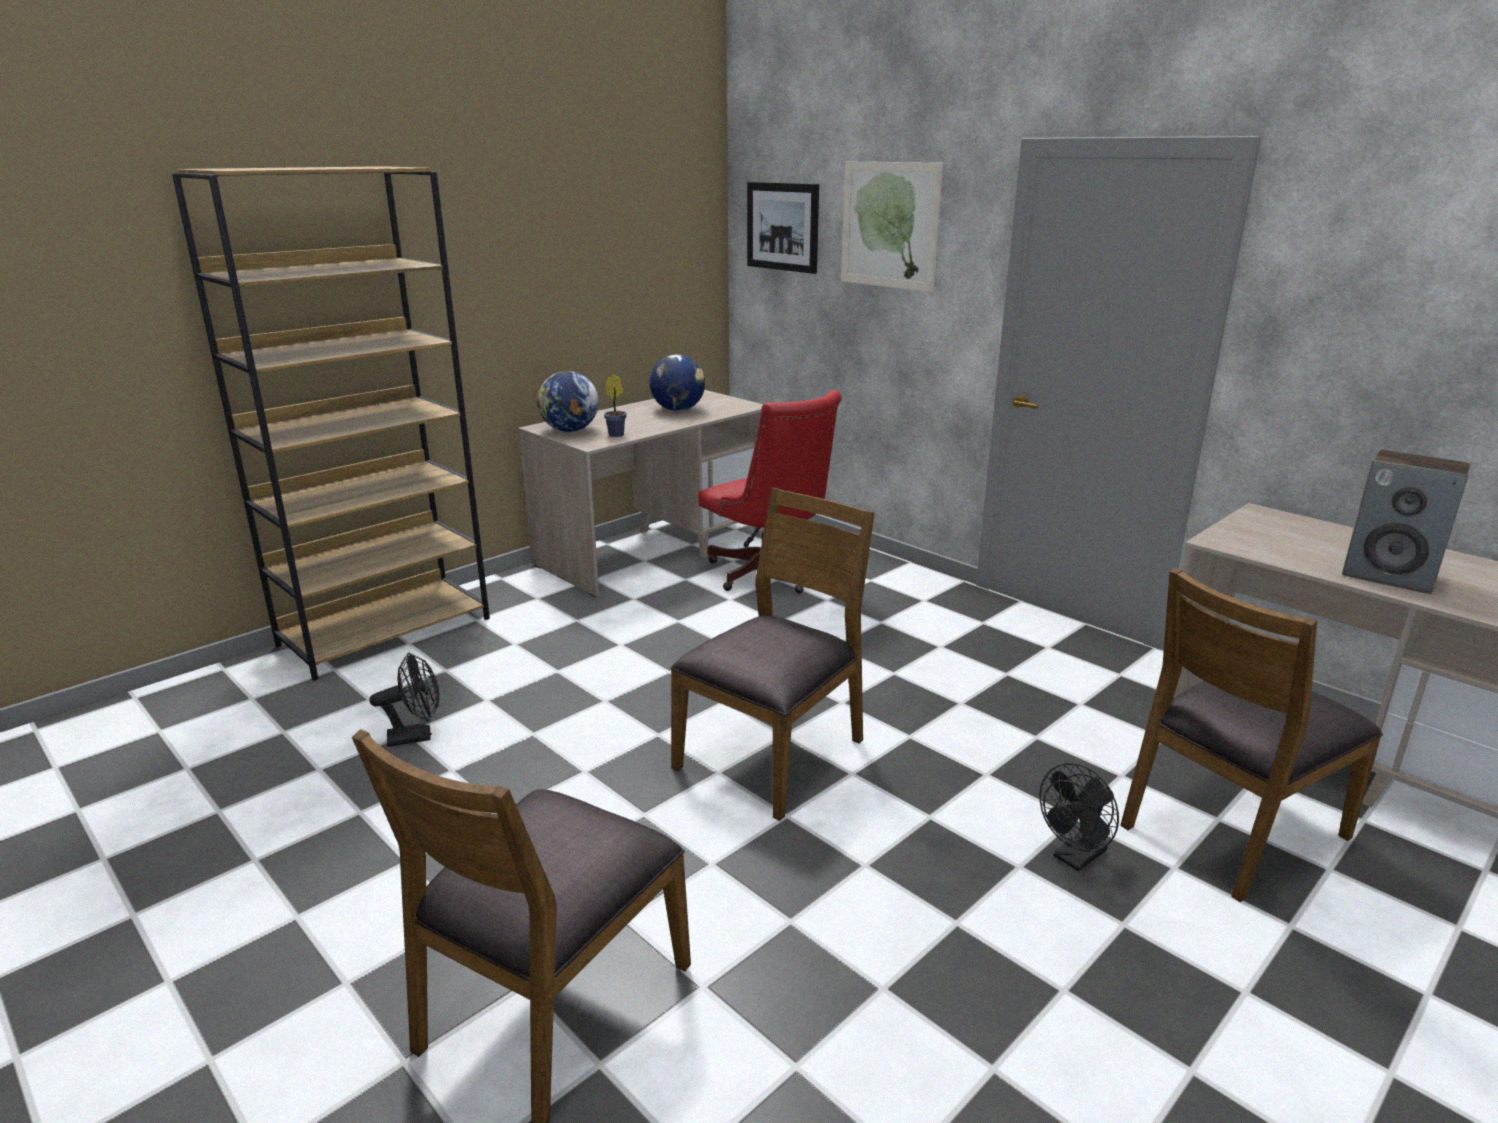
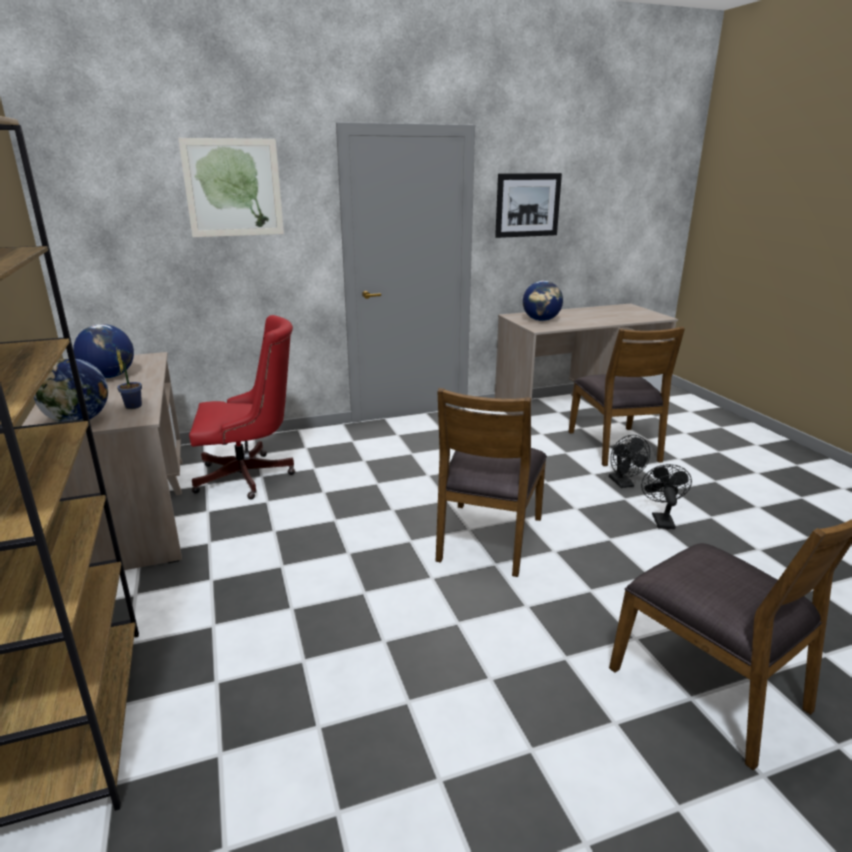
camera: 65 degrees left, 0 degrees up
black fan [369,653,439,747] -> black fan moved to [641,464,692,529]
brown chair [670,488,875,821] -> brown chair turned 135 degrees counterclockwise [436,388,547,577]
picture [747,182,819,274] -> picture moved to [495,173,562,238]
speaker [1342,450,1470,594] -> none
none -> globe [523,281,563,321]

